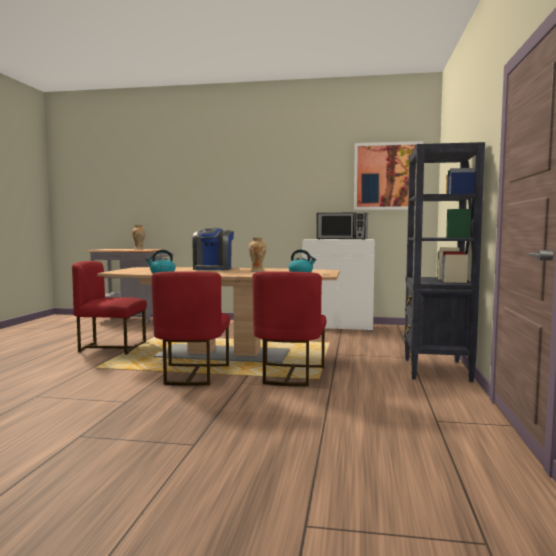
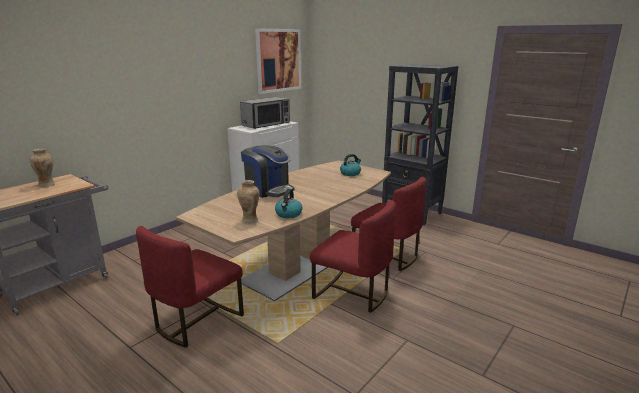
camera: 60 degrees left, 15 degrees up
vase [248,237,267,272] -> vase moved to [237,180,259,223]

